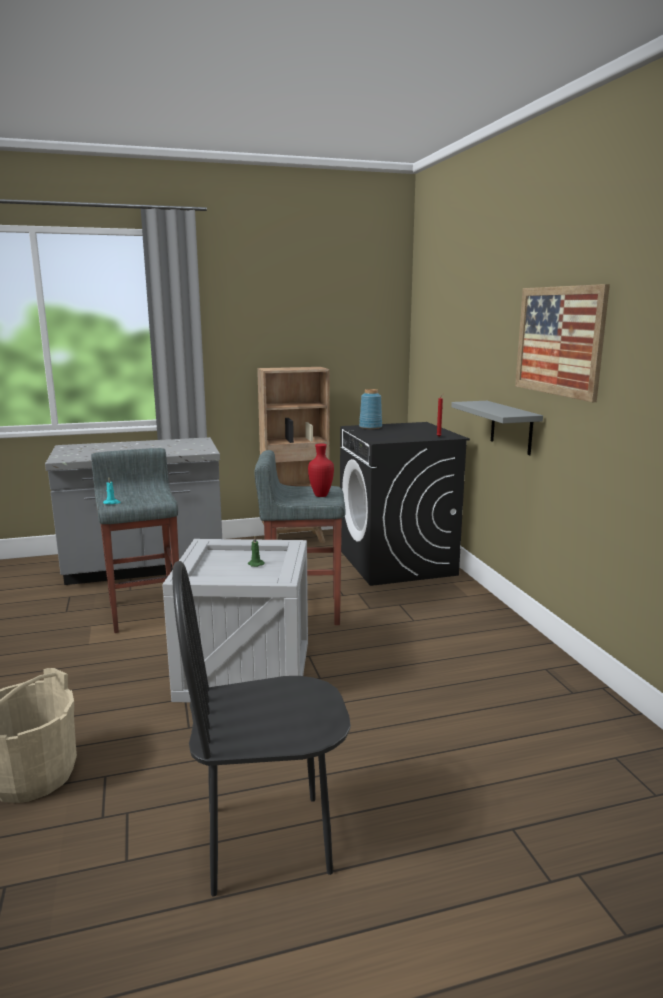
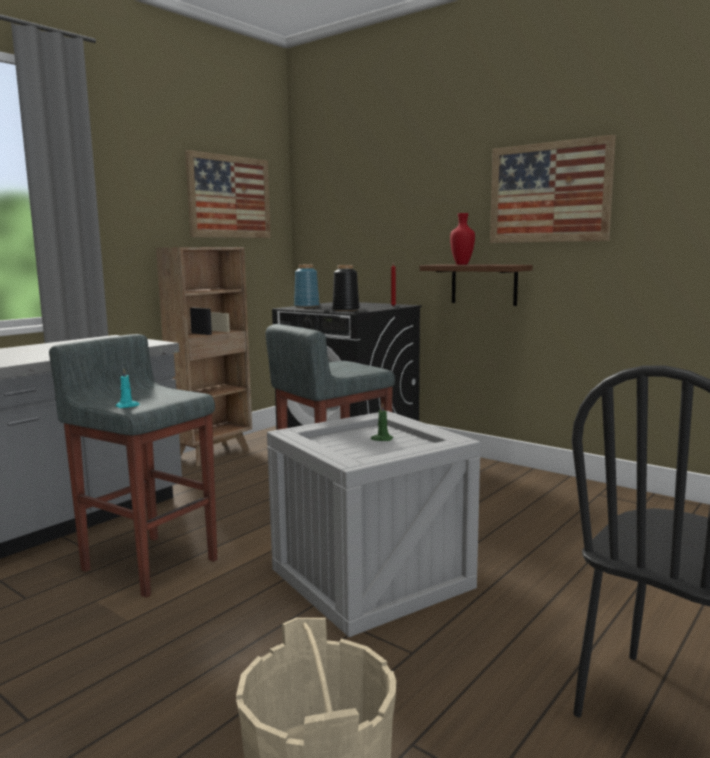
camera: 35 degrees left, 5 degrees down
red vase [308,443,334,497] -> red vase moved to [450,213,475,265]
grey shelf [451,401,543,455] -> brown shelf [419,264,533,306]
none -> picture [185,150,271,238]
none -> black vase [332,265,359,311]

